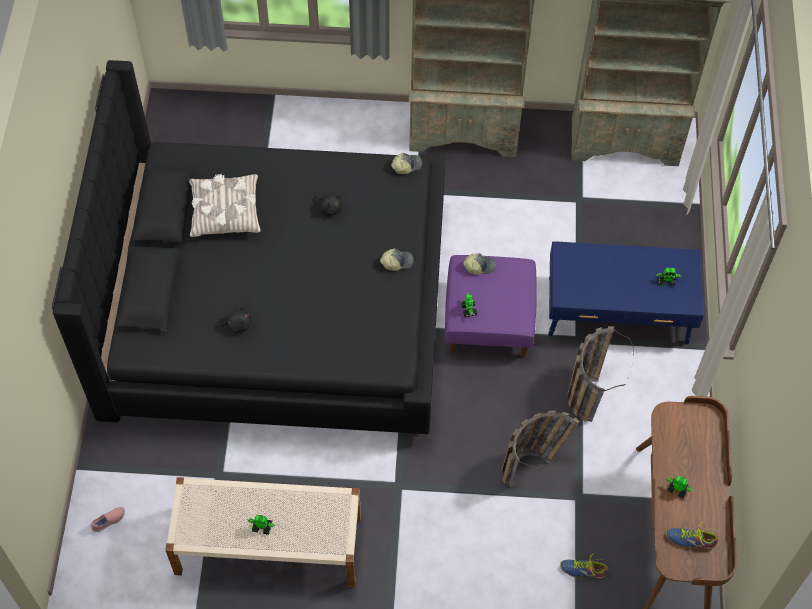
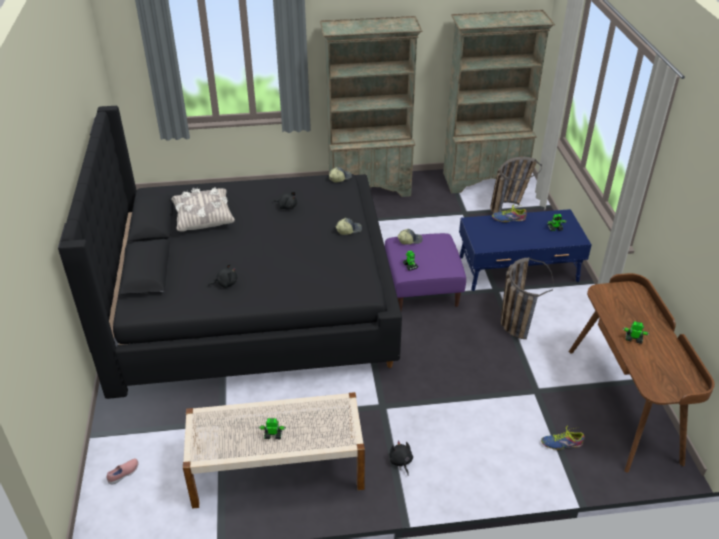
camera: 10 degrees left, 20 degrees down
basket [501,411,581,488] -> basket moved to [490,157,542,213]
shoe [666,522,718,549] -> shoe moved to [492,205,527,222]
none -> black plush toy [390,440,413,475]

